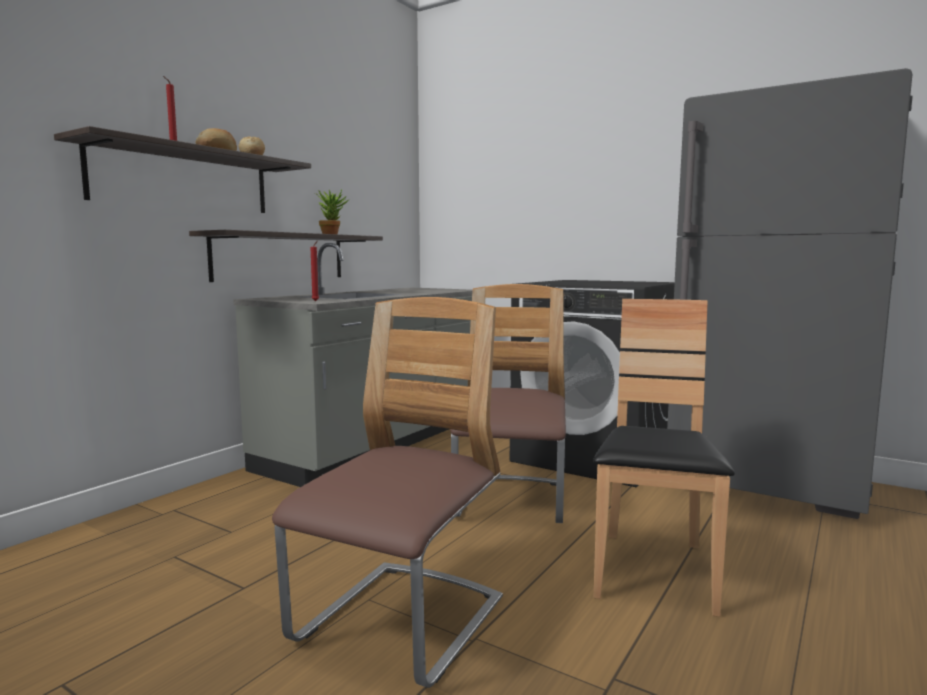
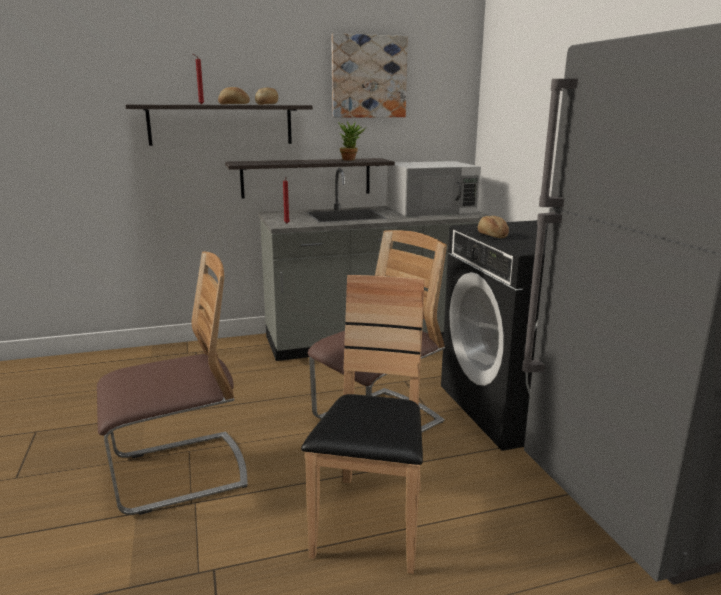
camera: 40 degrees right, 10 degrees up
brown chair [593,299,735,617] -> brown chair turned 45 degrees counterclockwise [301,275,425,574]
none -> picture [331,33,408,117]
none -> white microwave [386,161,481,217]
none -> bread [477,216,509,238]

